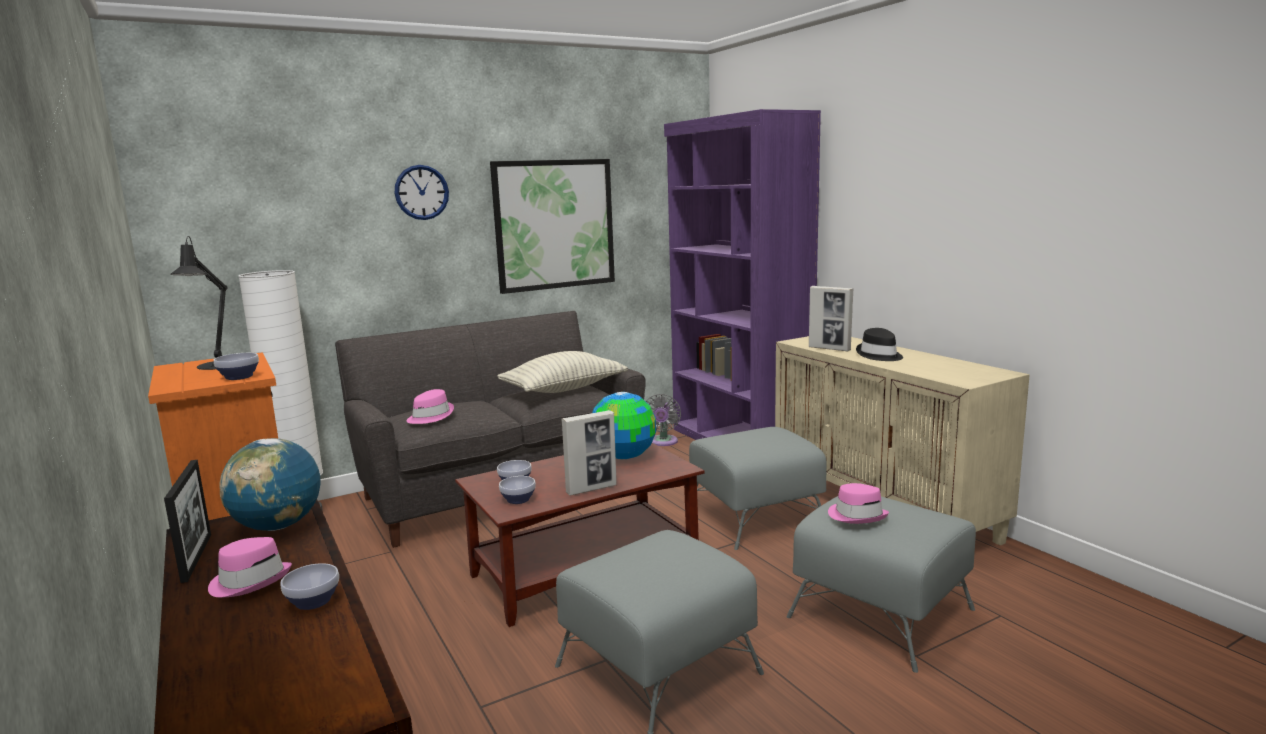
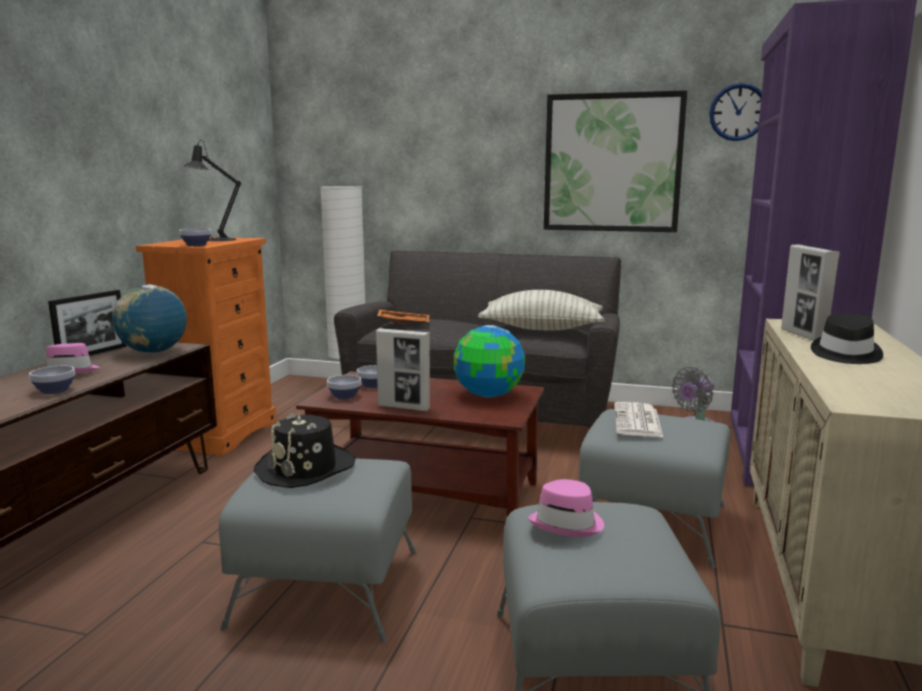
camera: 45 degrees right, 0 degrees up
wall clock [395,165,449,220] -> wall clock moved to [709,83,762,141]
pink hat [407,389,454,424] -> orange tray [377,309,429,325]
none -> black hat [254,414,355,488]
none -> newspaper [614,402,663,437]

